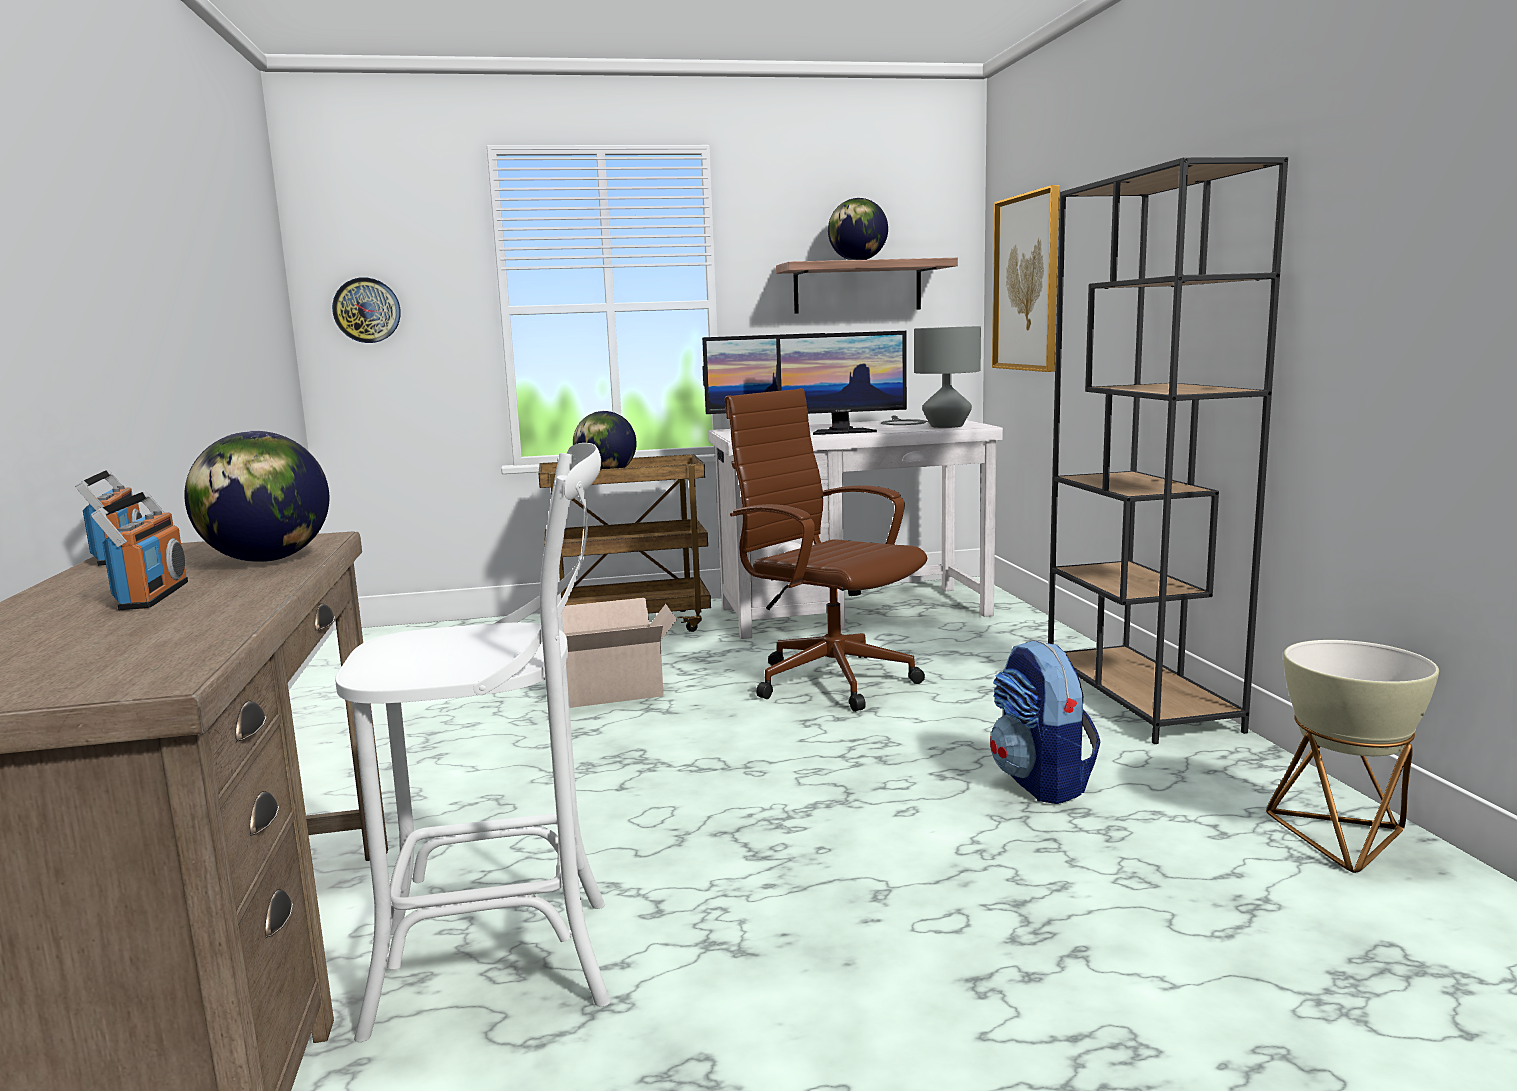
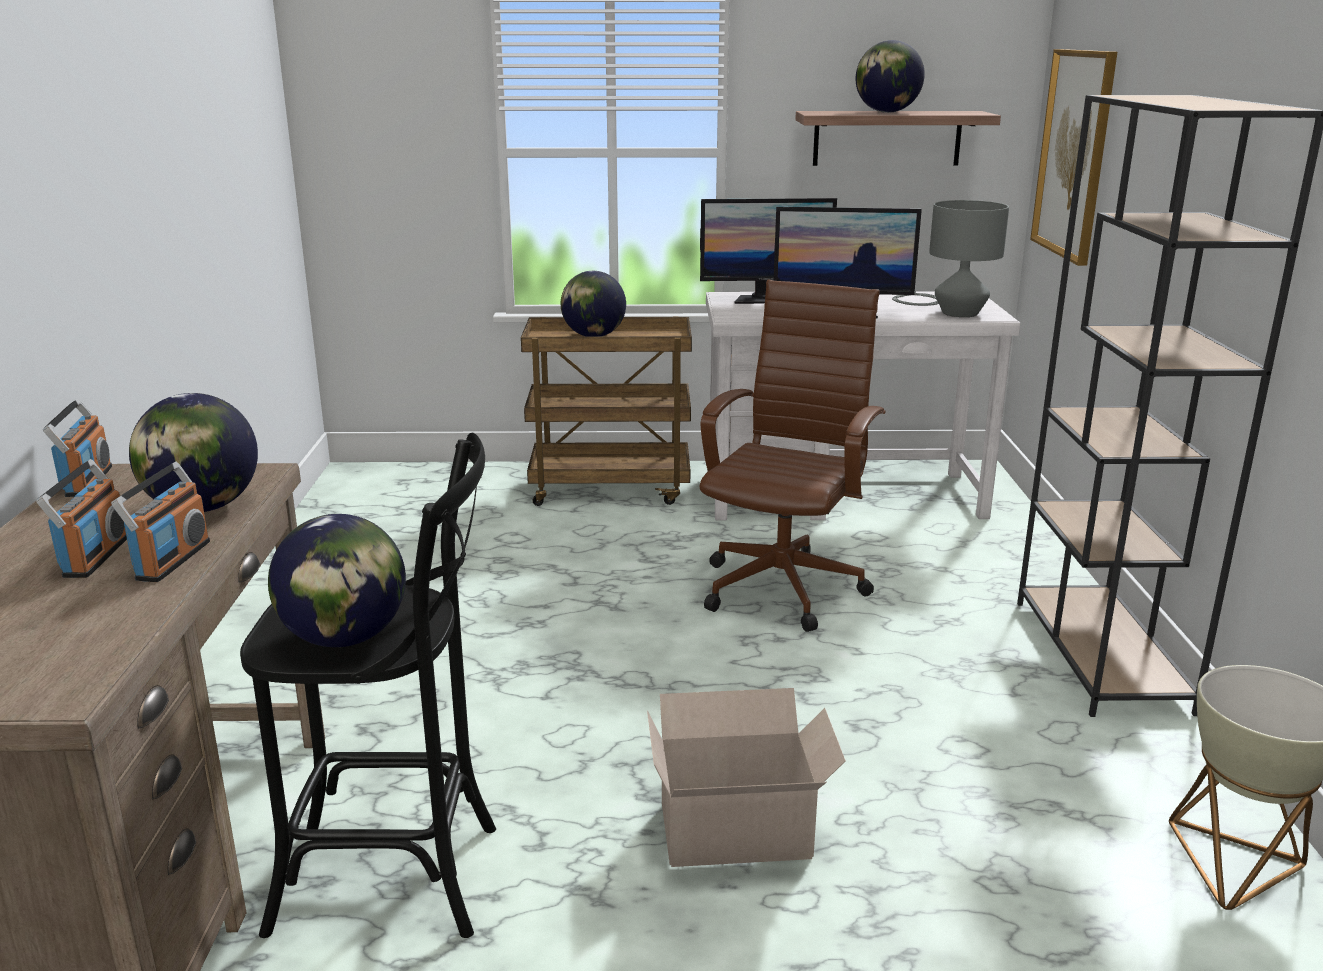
camera: 10 degrees right, 10 degrees up
wall clock [332,277,401,343] -> none
white stool [335,443,611,1042] -> black stool [240,433,496,938]
cardboard box [562,598,677,708] -> cardboard box moved to [647,688,846,867]
brown office chair [724,388,927,712] -> brown office chair turned 60 degrees clockwise [699,280,886,632]
backpack [990,640,1100,804] -> none
none -> radio [111,462,210,582]
none -> globe [268,514,406,647]

